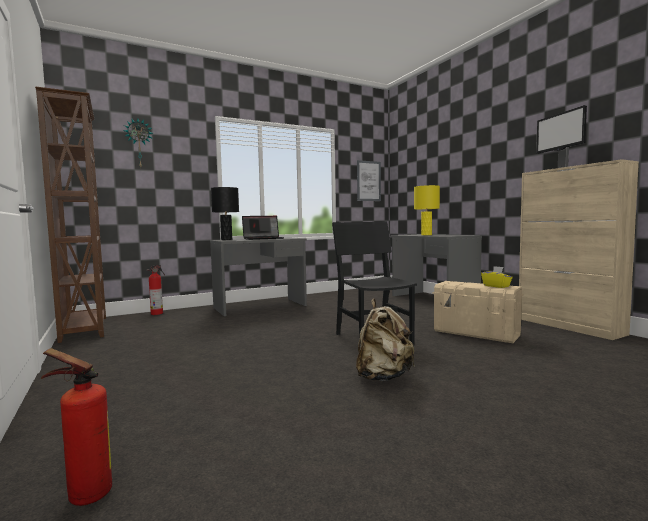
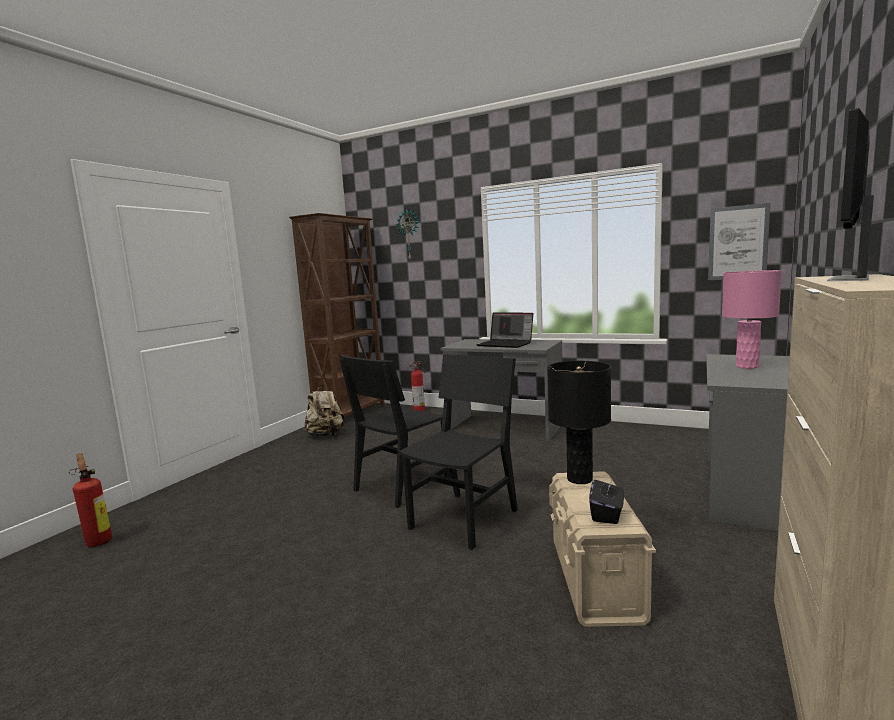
camera: 55 degrees right, 5 degrees up
black table lamp [211,187,239,240] -> black table lamp moved to [547,361,611,484]
beige backpack [356,299,415,381] -> beige backpack moved to [303,385,344,437]
yellow table lamp [414,185,440,235] -> pink table lamp [722,270,782,369]
yellow tissue box [481,266,513,288] -> black tissue box [589,478,624,524]
none -> black chair [339,355,450,508]

